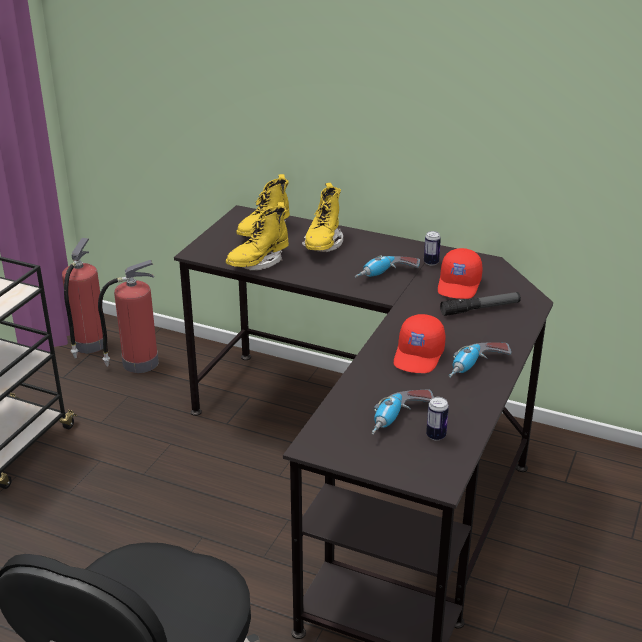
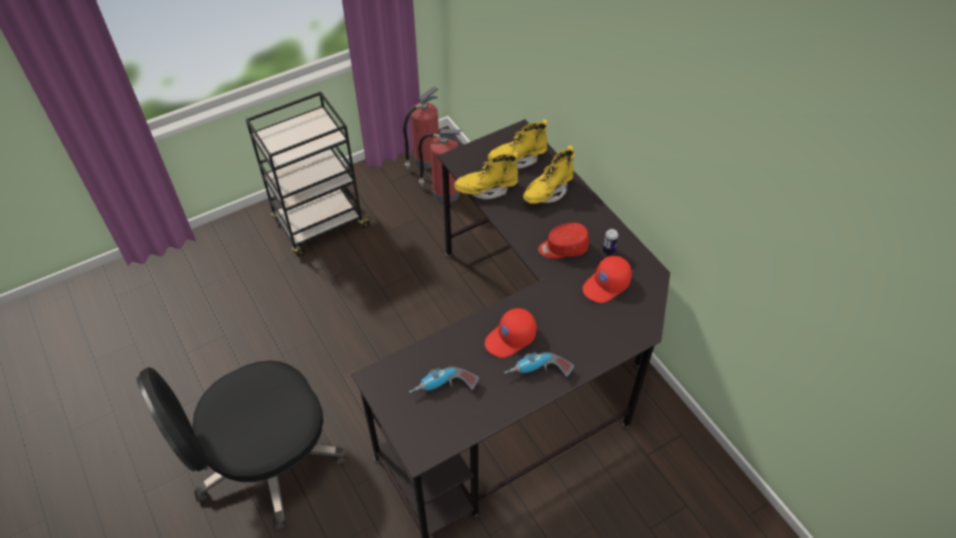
camera: 35 degrees right, 20 degrees up
power drill [355,255,420,278] -> red cap [538,223,589,259]
can [426,397,449,441] -> none
flashlight [440,292,521,316] -> none

